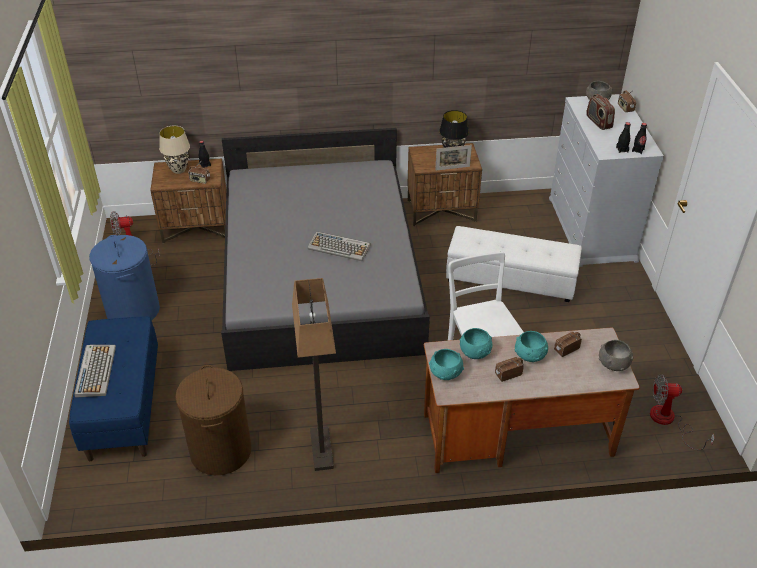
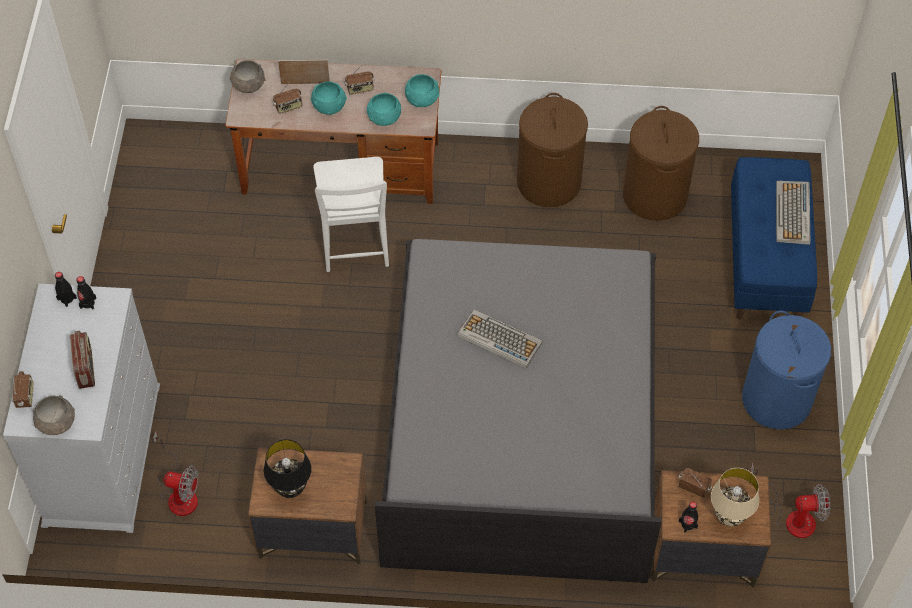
camera: 170 degrees left, 15 degrees up
floor lamp [292,278,336,471] -> brown laundry basket [517,93,588,207]
picture frame [435,145,472,171] -> picture frame moved to [278,59,330,84]
white ottoman [446,226,582,302] -> none
fan [650,374,715,450] -> fan moved to [153,431,198,516]

